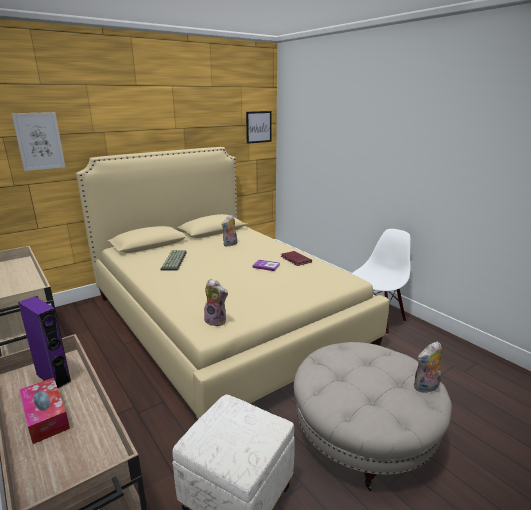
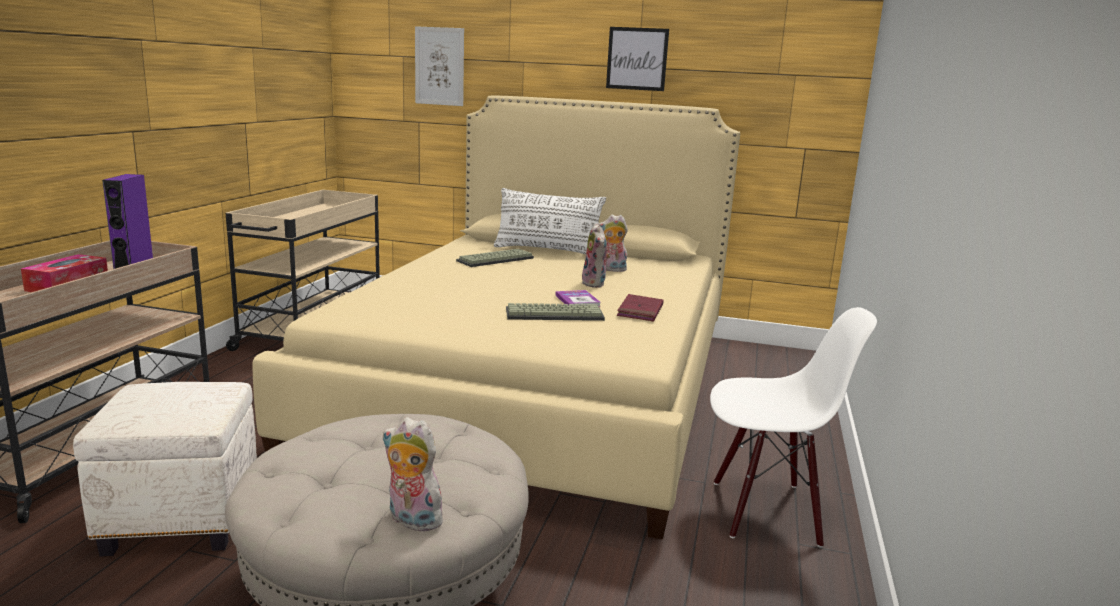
camera: 50 degrees right, 5 degrees down
plush toy [204,279,228,327] -> plush toy moved to [582,223,610,288]
picture [246,111,272,144] -> picture moved to [606,27,669,91]
none -> white pillow [494,188,606,255]
none -> keyboard [506,303,605,321]

